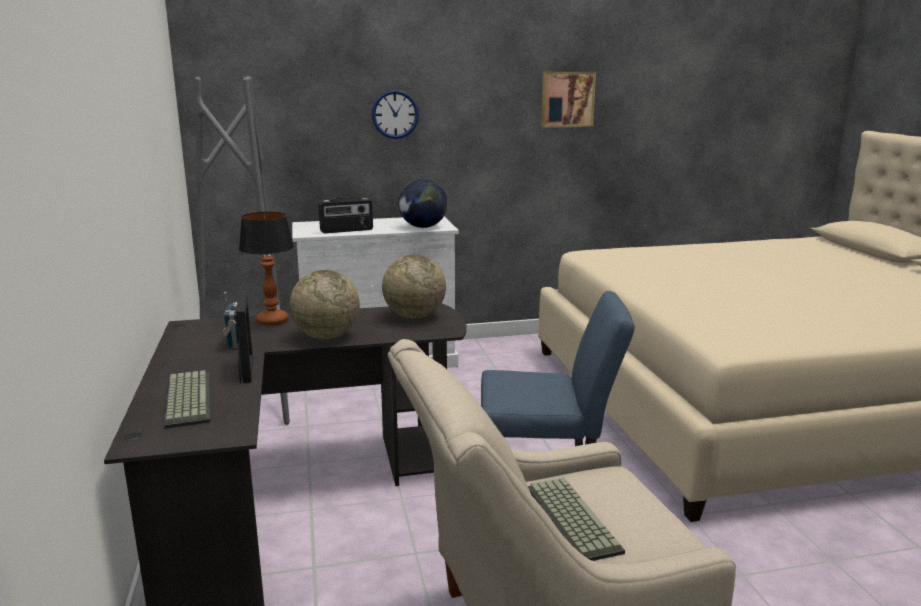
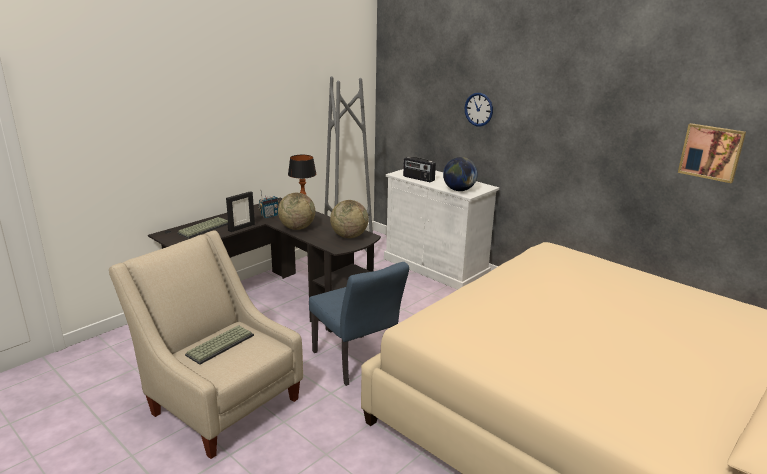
camera: 55 degrees right, 5 degrees up
picture [541,72,596,128] -> picture moved to [678,123,746,183]

